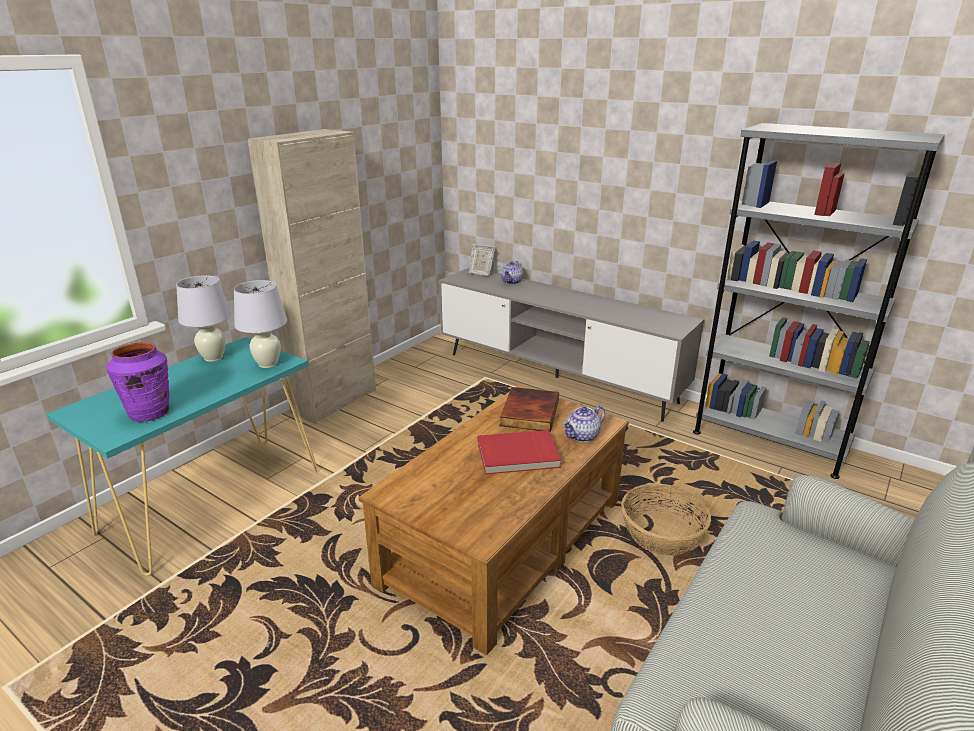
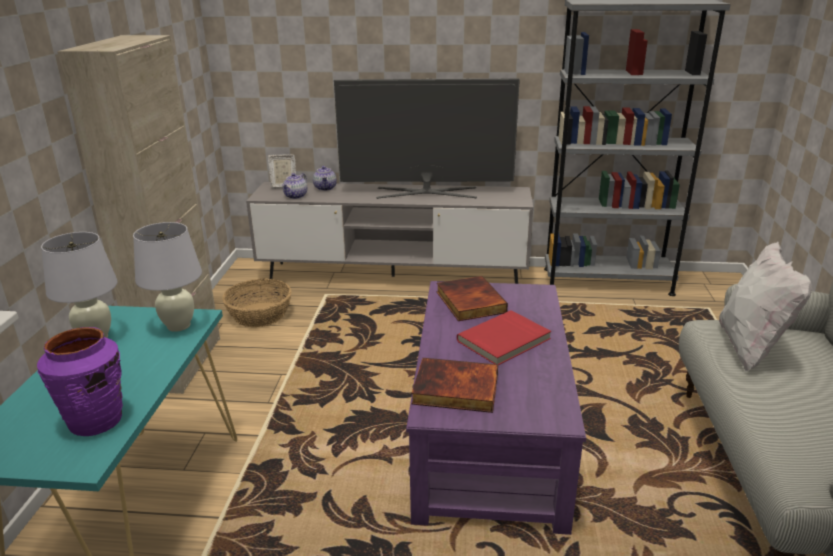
camera: 30 degrees left, 0 degrees up
brown coffee table [358,385,629,655] -> purple coffee table [406,281,586,535]
teapot [562,406,605,442] -> teapot moved to [282,173,307,199]
basket [621,483,711,556] -> basket moved to [222,278,292,327]
none -> television [334,78,520,199]
none -> book [411,358,498,413]
none -> white pillow [719,242,812,372]

